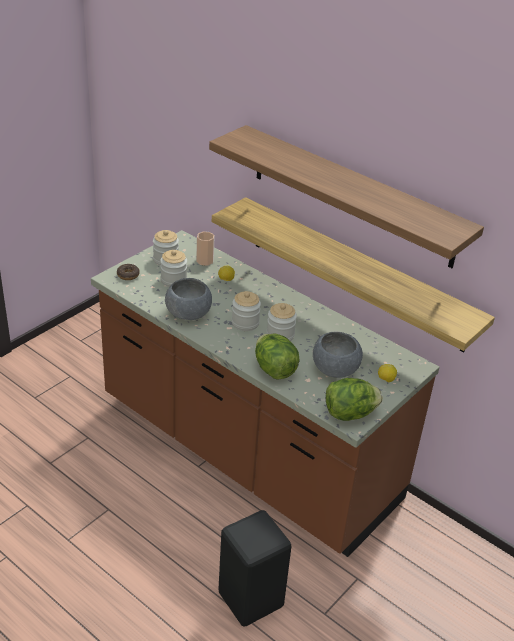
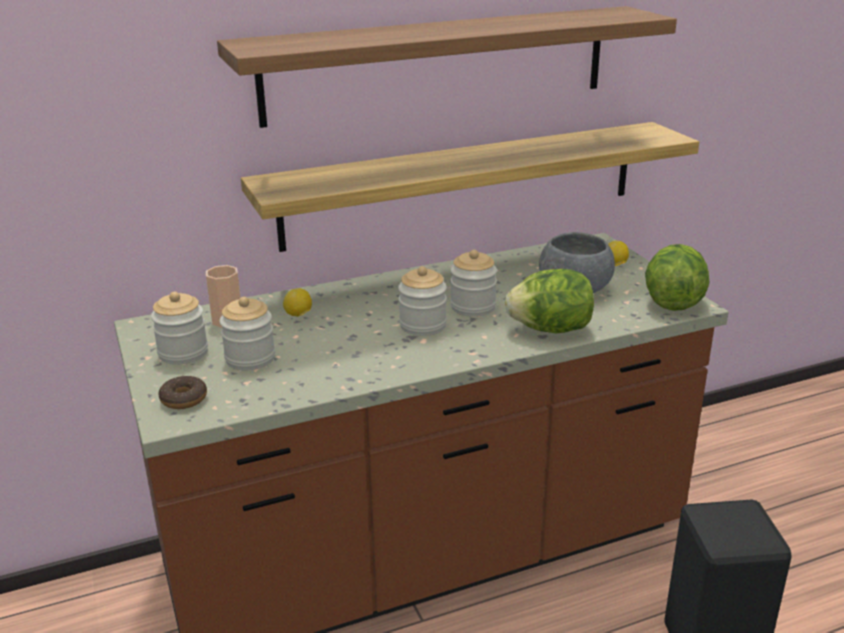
camera: 60 degrees left, 10 degrees down
grey bowl [165,278,212,320] -> none

